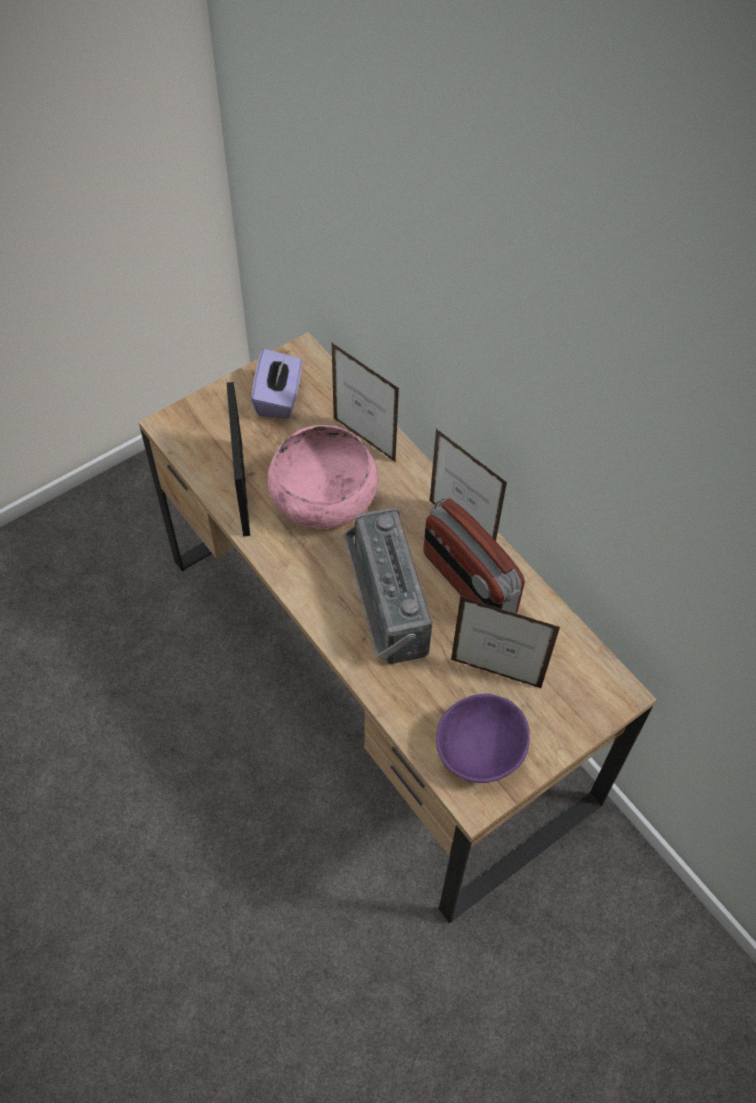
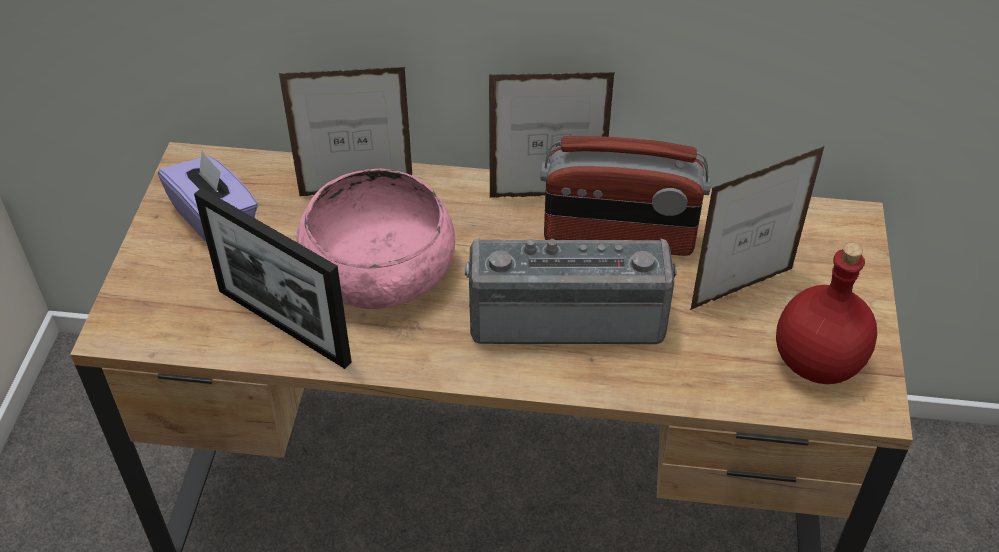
camera: 45 degrees left, 10 degrees down
radio [344,508,433,664] -> radio turned 150 degrees clockwise [465,238,677,344]
purple bowl [436,694,529,783] -> red bottle [776,242,877,384]

